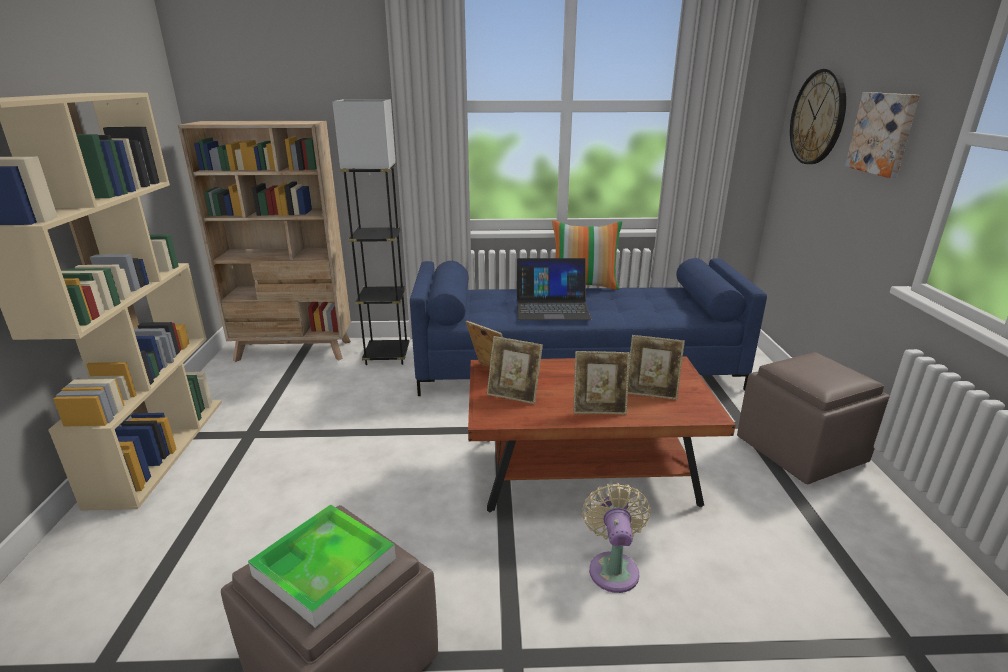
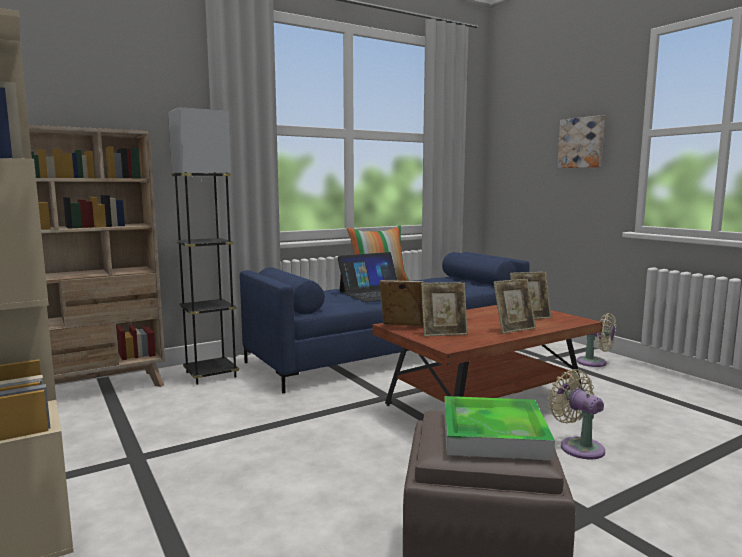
camera: 30 degrees left, 15 degrees down
brown ottoman [737,352,890,484] -> beige fan [576,313,616,367]
wall clock [790,69,846,164] -> none

